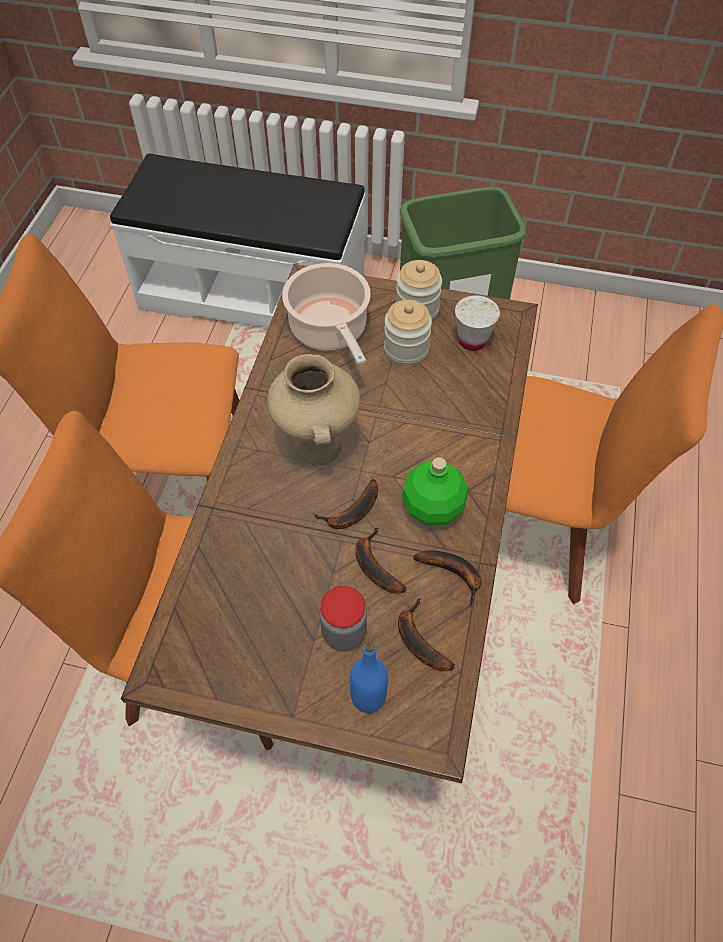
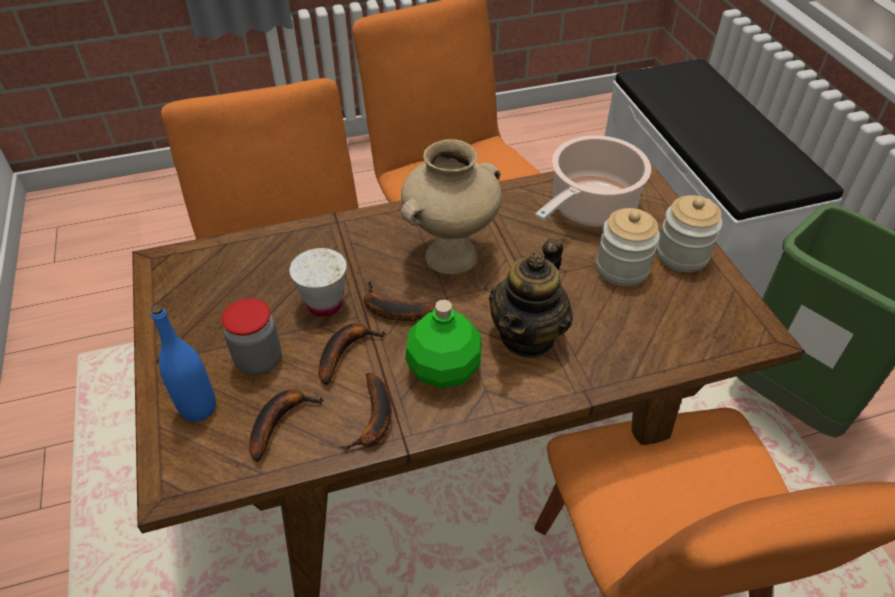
camera: 60 degrees right, 10 degrees down
white cup [455,295,500,351] -> white cup moved to [289,248,347,317]
none -> teapot [489,238,573,358]

